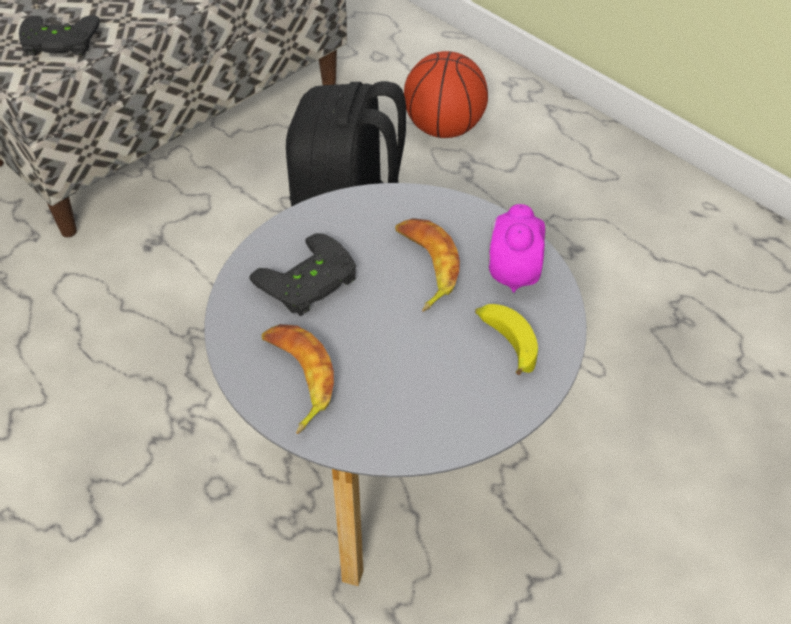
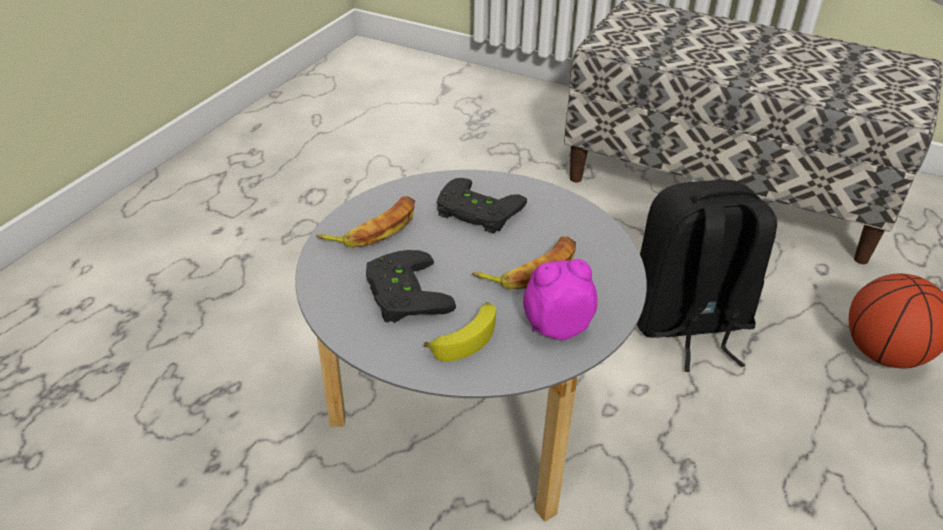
camera: 70 degrees right, 10 degrees down
black game controller [19,15,100,55] -> black game controller moved to [366,250,456,323]

